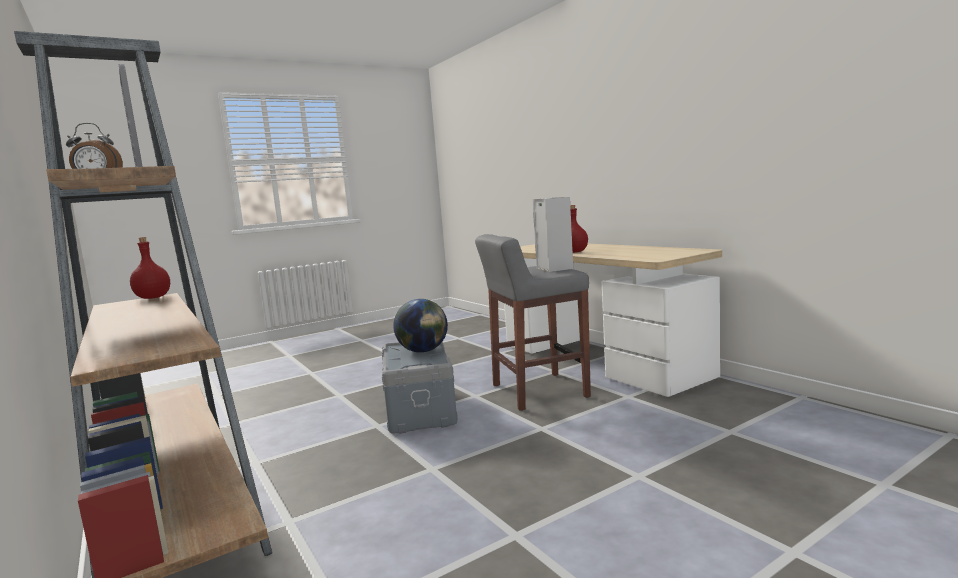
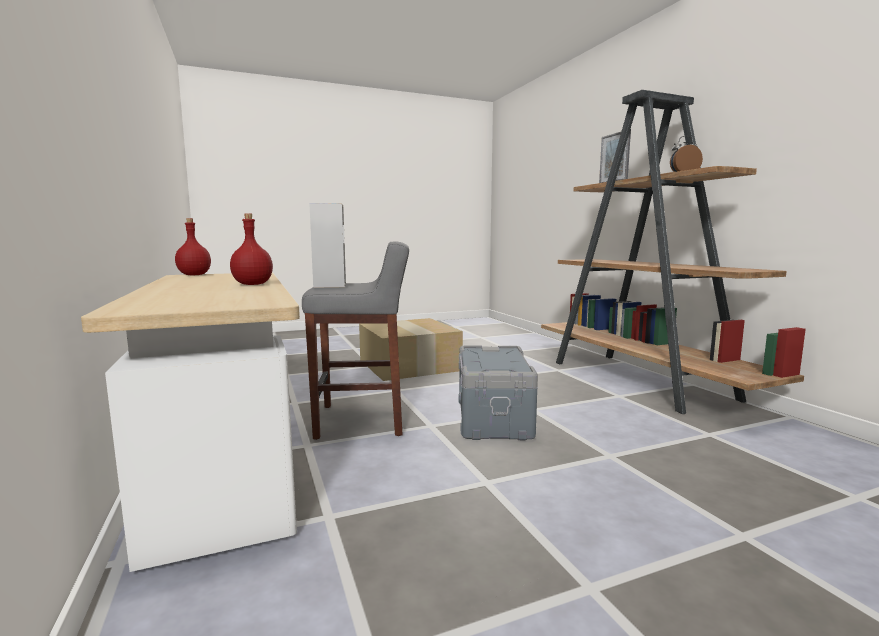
camera: 170 degrees left, 0 degrees up
red bottle [130,237,170,299] -> red bottle moved to [175,218,211,275]
globe [393,299,448,353] -> none
none -> cardboard box [359,318,463,381]

